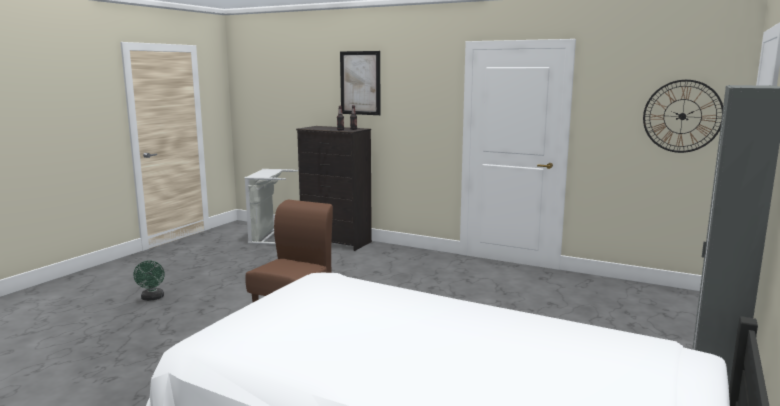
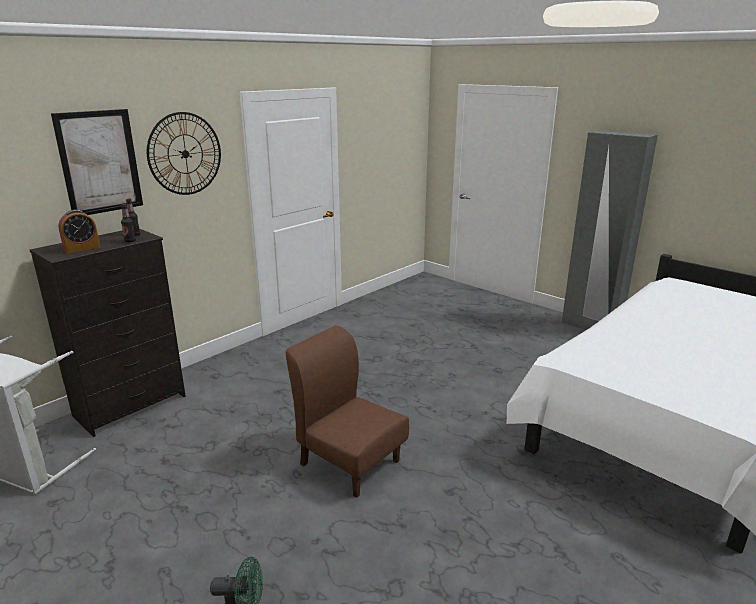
camera: 75 degrees left, 10 degrees up
wall clock [643,80,723,153] -> wall clock moved to [147,112,221,195]
none -> alarm clock [59,210,100,253]

